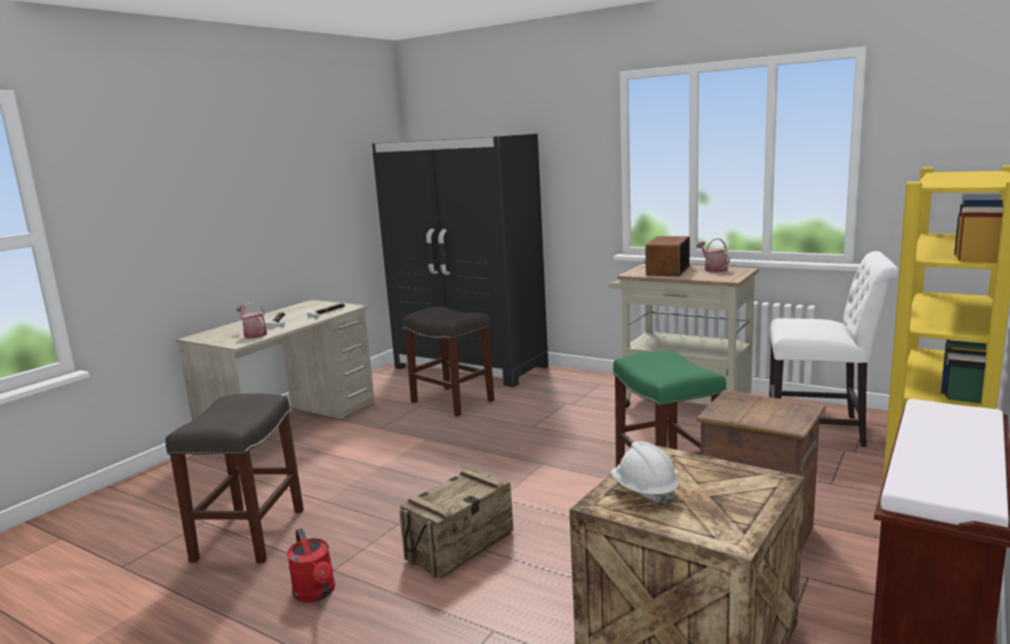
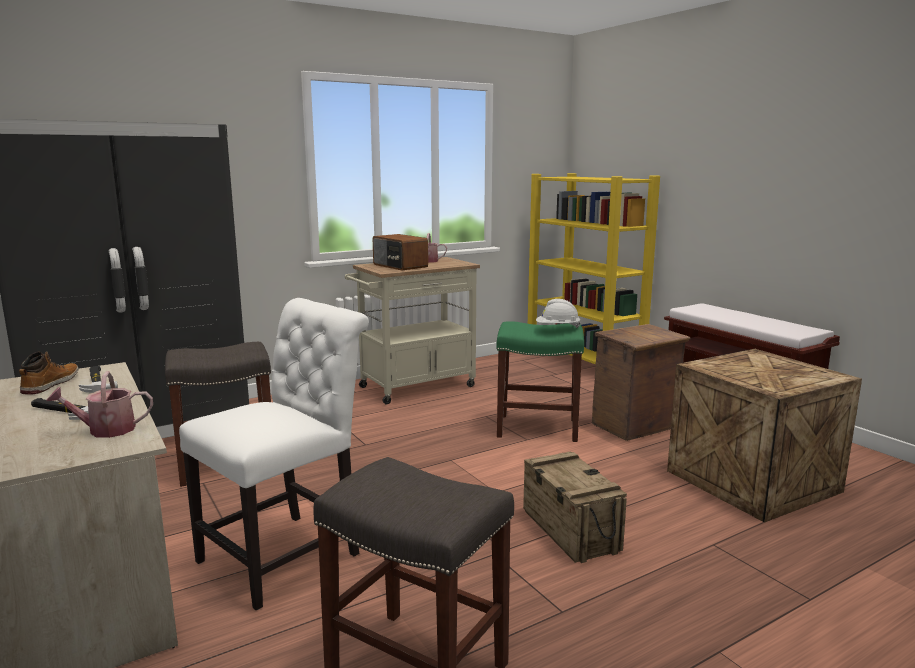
camera: 65 degrees left, 0 degrees up
red watering can [287,528,335,603] -> none
white hard hat [611,441,679,506] -> white hard hat moved to [536,299,580,328]
white chair [769,251,899,447] -> white chair moved to [179,298,369,610]
none -> boot [19,352,78,395]

